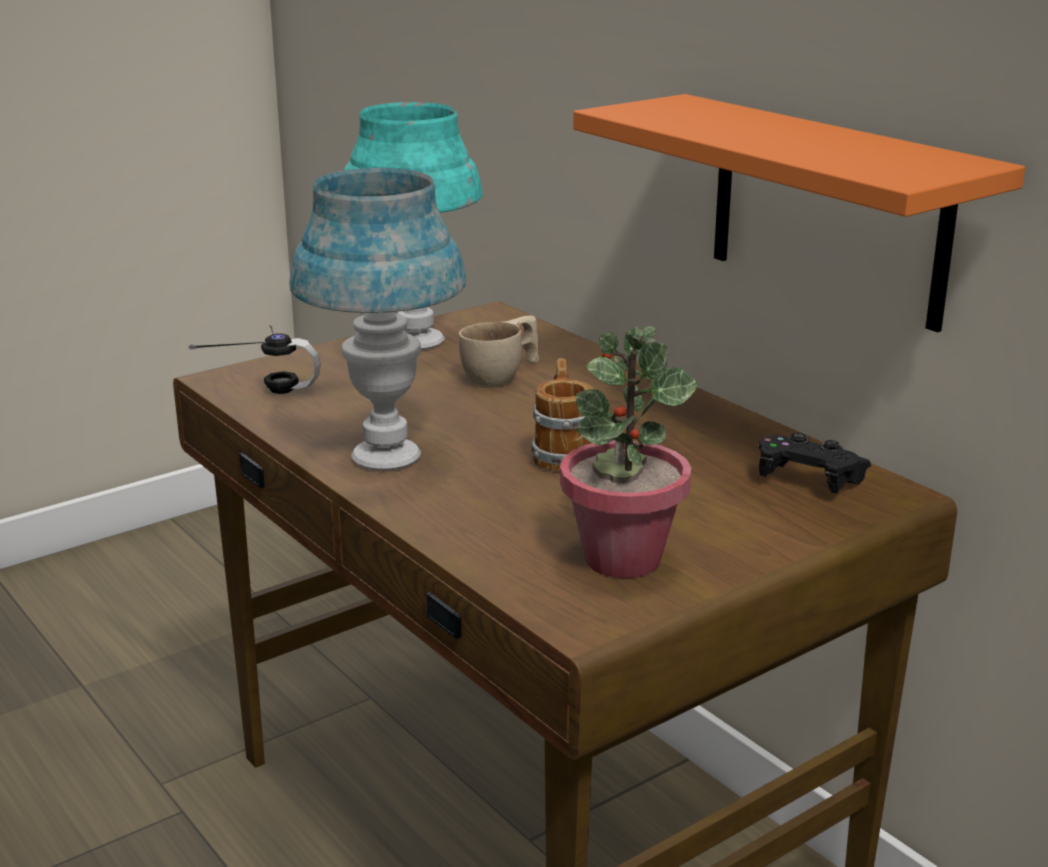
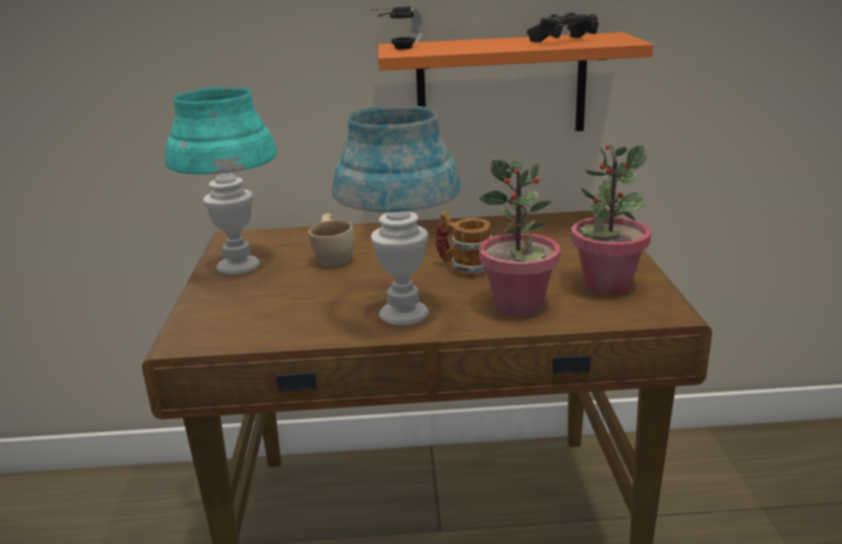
camera: 55 degrees left, 0 degrees up
headphones [187,325,320,394] -> headphones moved to [372,6,422,49]
black game controller [759,433,871,494] -> black game controller moved to [527,12,598,42]
none -> potted plant [479,158,560,316]

